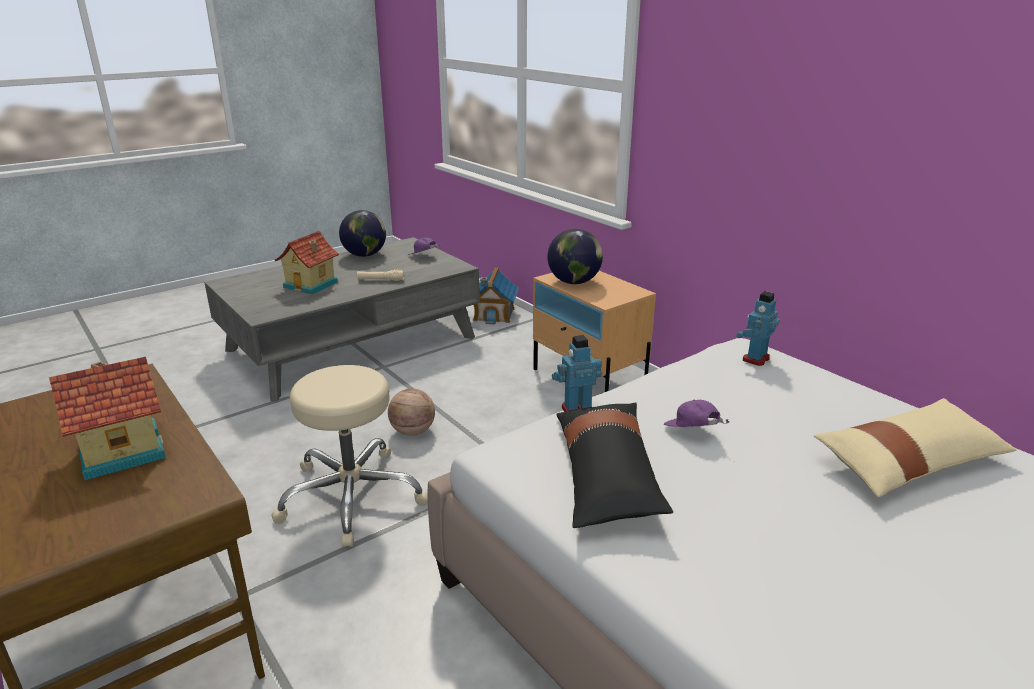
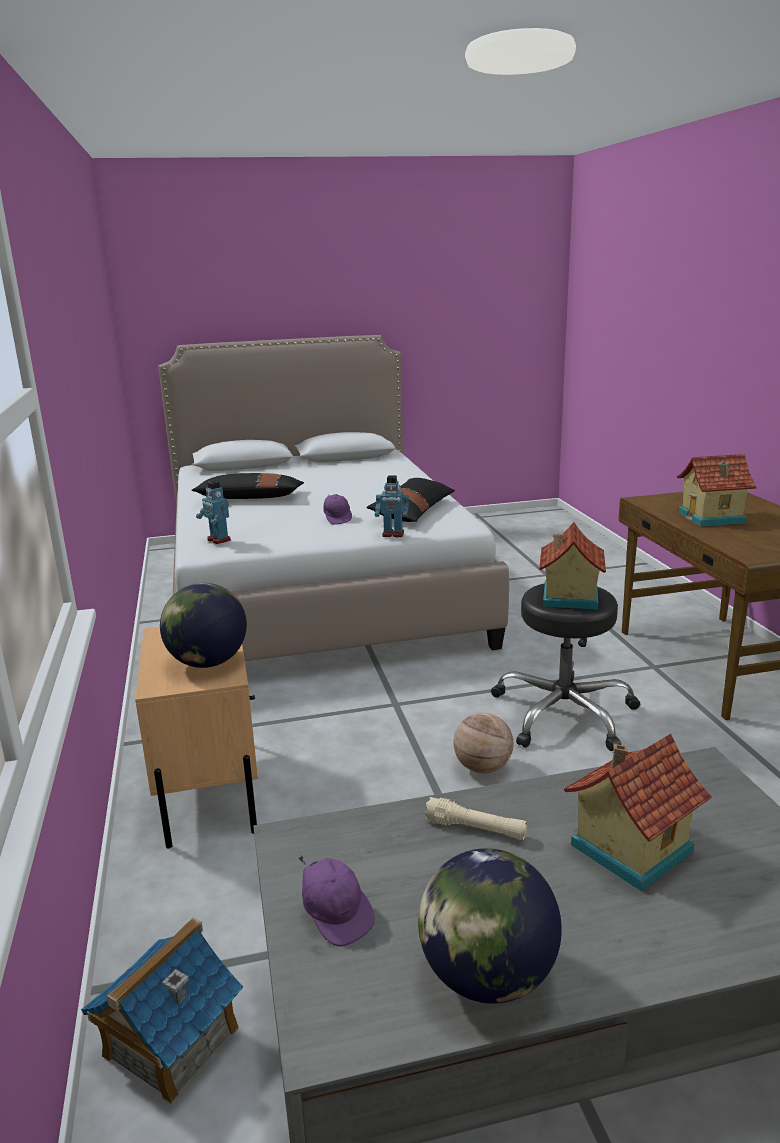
camera: 155 degrees left, 5 degrees down
beige stool [272,365,428,547] -> black stool [491,583,640,751]
toy robot [737,291,780,366] -> toy robot turned 75 degrees clockwise [196,480,231,544]
beige pillow [814,398,1016,497] -> black pillow [192,473,304,499]
none -> toy house [539,522,606,609]

